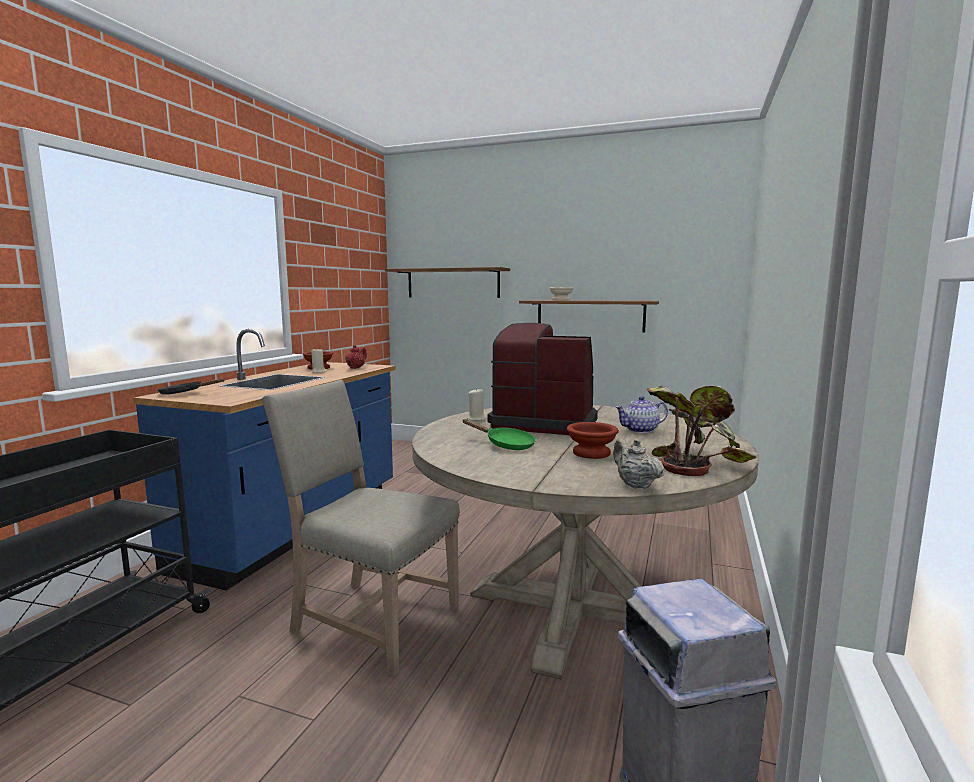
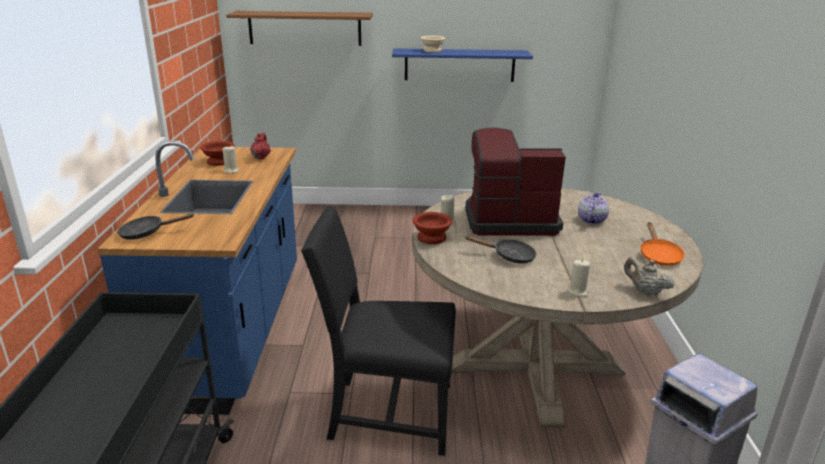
camera: 20 degrees left, 15 degrees up
beige chair [262,380,460,676] -> black chair [301,206,456,456]
green frying pan [463,419,536,450] -> black frying pan [465,235,537,263]
brown shelf [519,300,659,332] -> blue shelf [392,48,533,82]
brown bowl [567,422,619,459] -> brown bowl moved to [413,212,452,244]
teapot [615,396,668,433] -> teapot turned 150 degrees clockwise [578,192,609,224]
potted plant [647,385,757,476] -> orange frying pan [640,222,685,266]
none -> beige candle [568,259,590,297]

